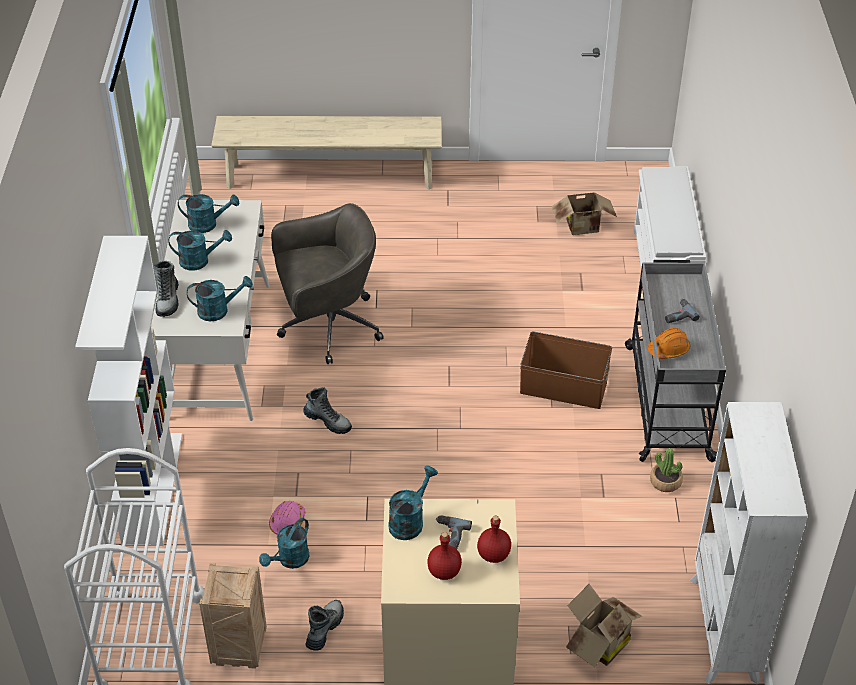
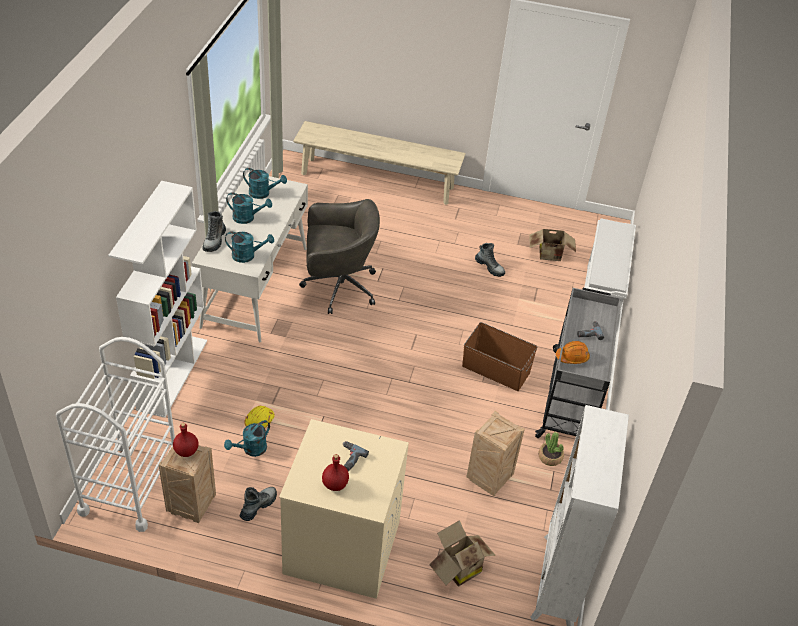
camera: 10 degrees right, 0 degrees up
pink hard hat [269,501,305,535] -> yellow hard hat [244,406,275,428]
boot [303,387,352,434] -> boot moved to [475,243,505,277]
turquoise watering can [388,466,438,540] -> none
red bottle [477,516,511,563] -> red bottle moved to [173,423,199,457]
none -> crate [466,411,525,496]

